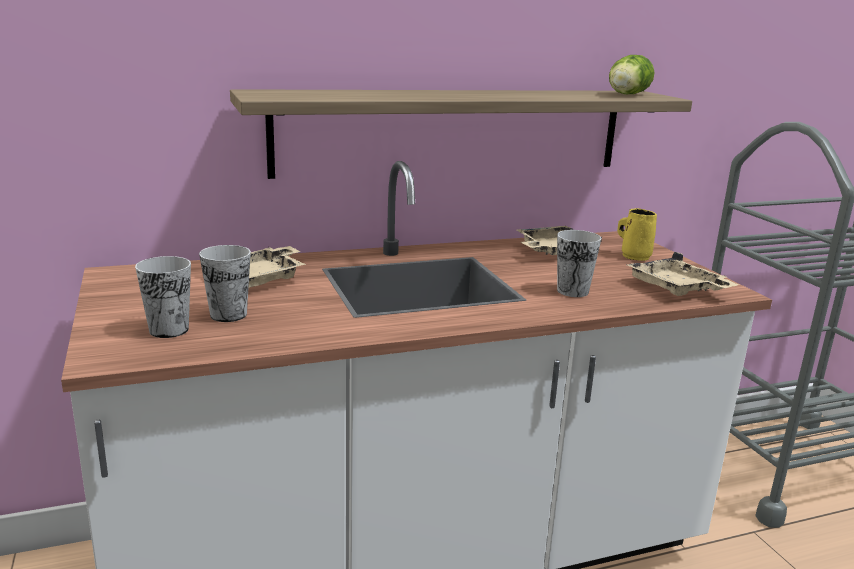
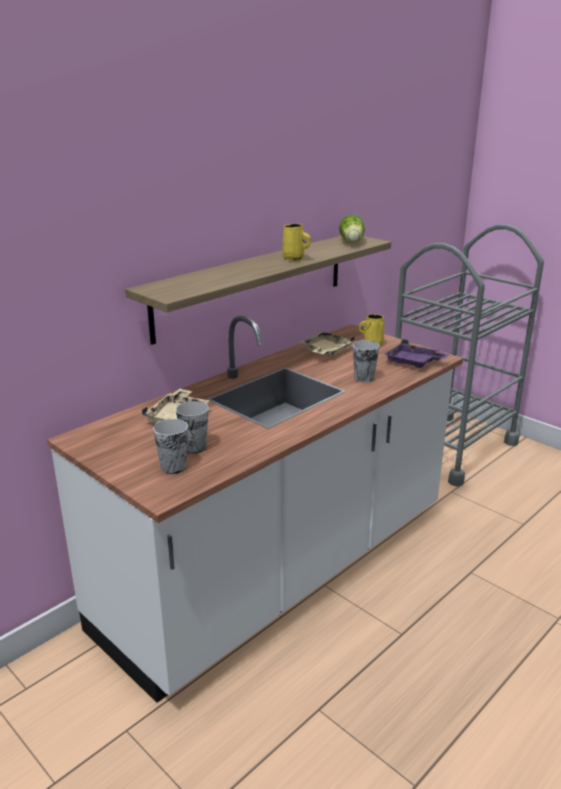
camera: 25 degrees left, 5 degrees up
beige tray [627,252,739,296] -> purple tray [384,339,450,368]
none -> yellow mug [282,223,311,261]

